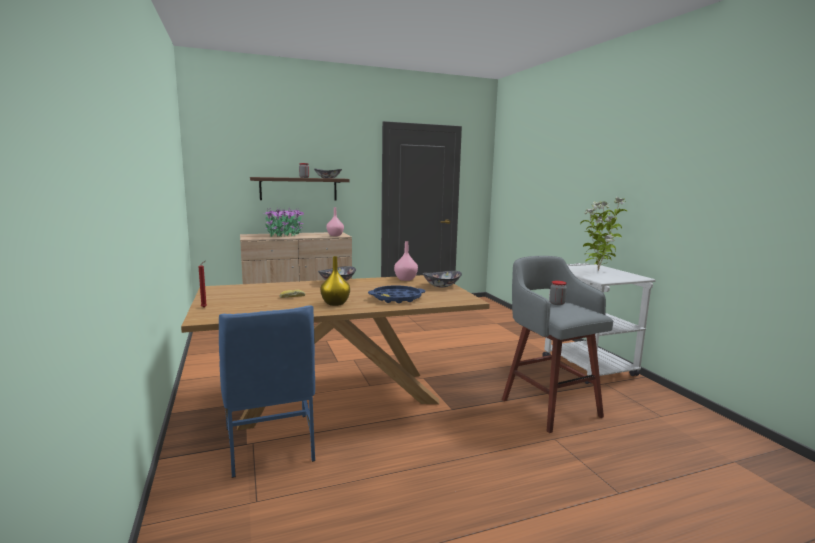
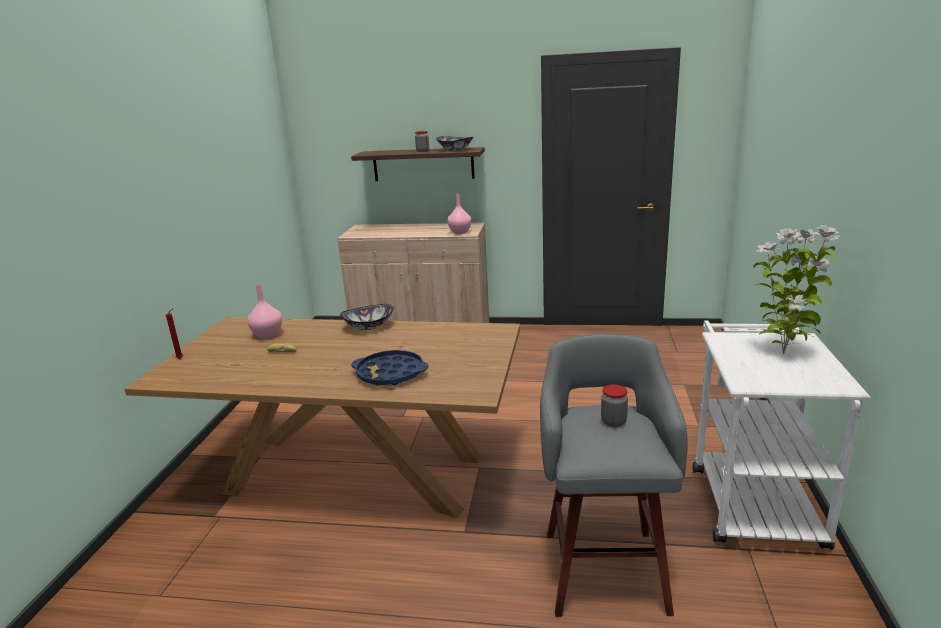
camera: 30 degrees right, 10 degrees up
blue chair [219,305,315,478] -> none
potted plant [264,206,304,237] -> none
yellow vase [320,256,350,306] -> none
pink vase [394,241,418,281] -> pink vase moved to [247,284,282,338]
bowl [422,271,462,287] -> none

